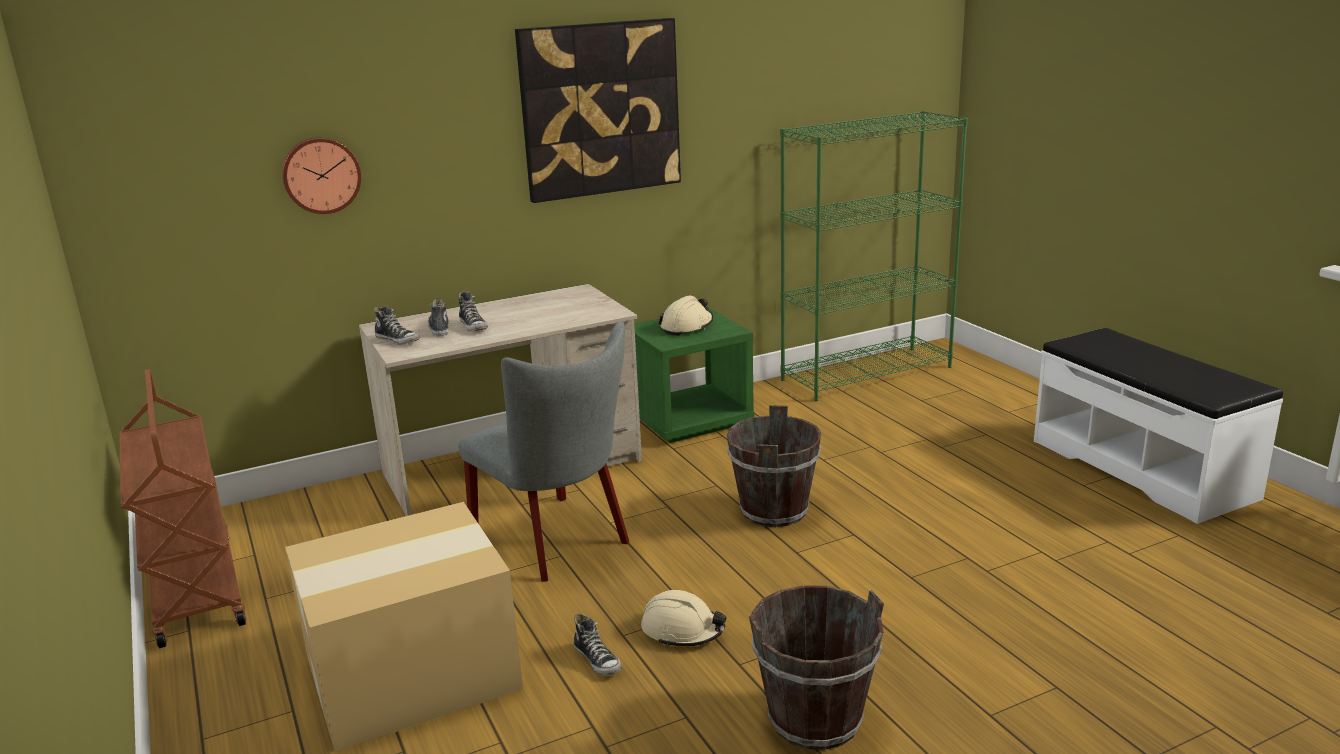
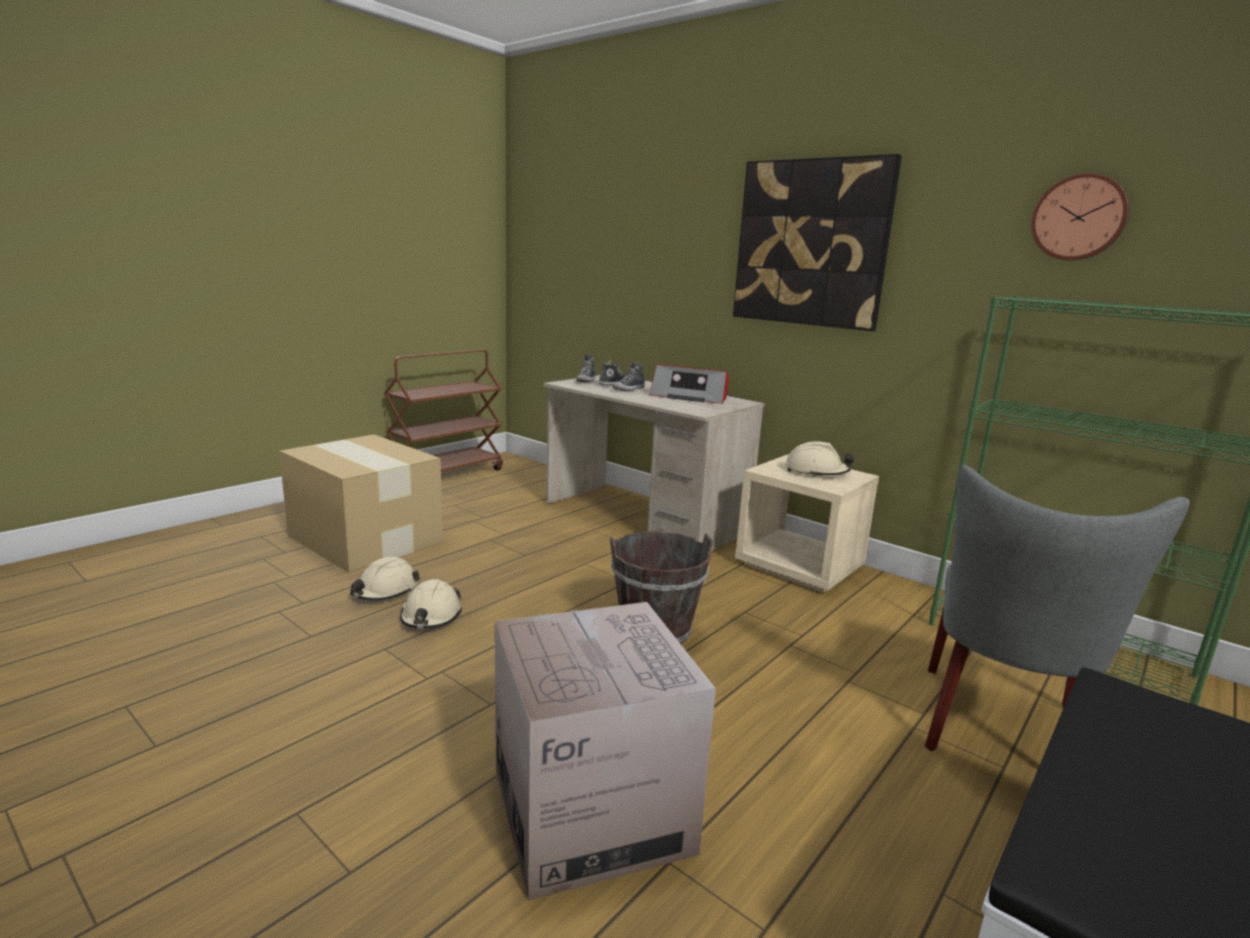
camera: 65 degrees right, 5 degrees down
wall clock [282,137,361,214] -> wall clock moved to [1031,173,1129,261]
grey chair [458,321,629,582] -> grey chair moved to [925,465,1190,751]
shoe [573,614,621,676] -> beige hard hat [350,557,420,600]
green nightstand [634,309,754,443] -> beige nightstand [735,455,879,593]
brown bucket [749,585,884,750] -> none
none -> cardboard box [495,602,716,900]
none -> radio [650,364,729,404]

